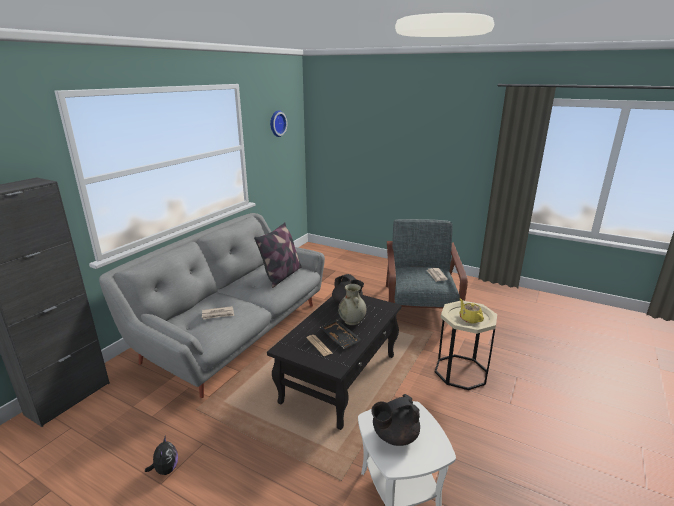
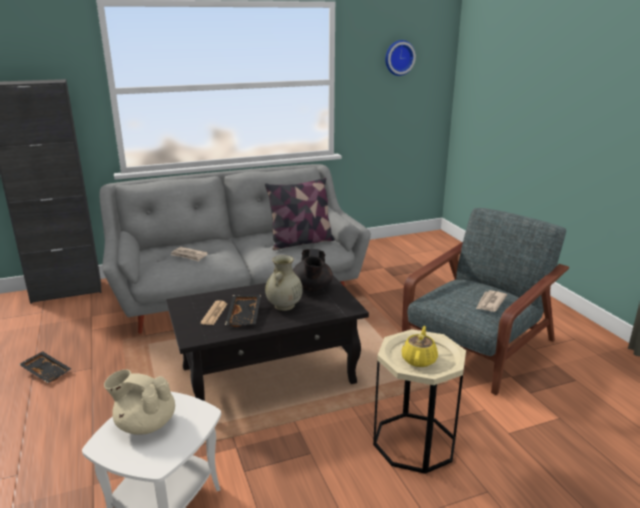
camera: 40 degrees right, 0 degrees up
plush toy [145,437,178,475] -> black tray [19,351,71,383]
black teapot [371,394,420,446] -> beige teapot [104,369,175,435]

